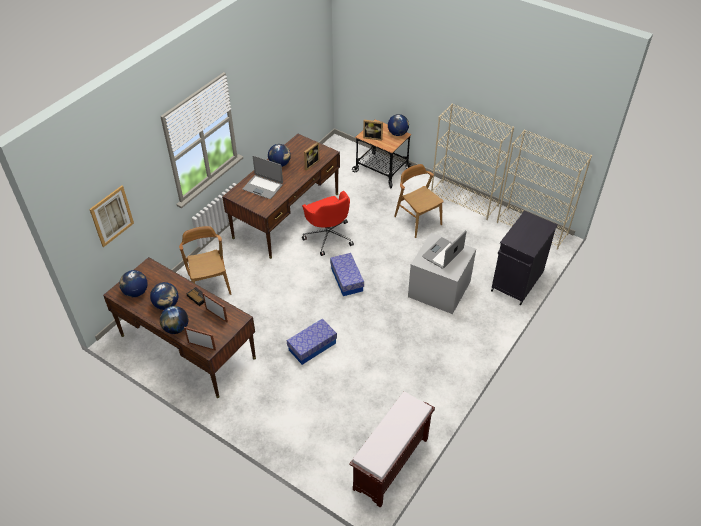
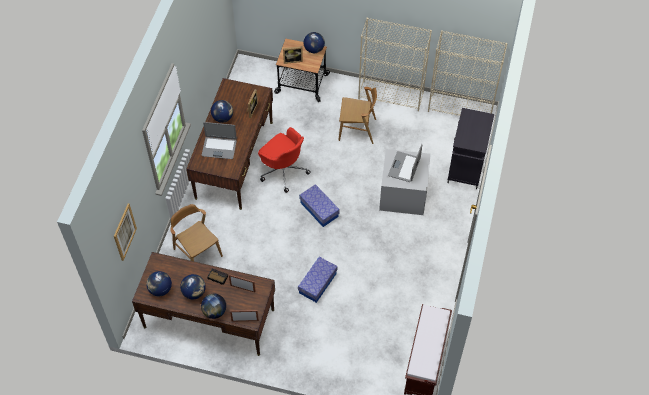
camera: 20 degrees left, 10 degrees up
brown chair [394,164,444,238] -> brown chair turned 150 degrees clockwise [338,87,377,144]

